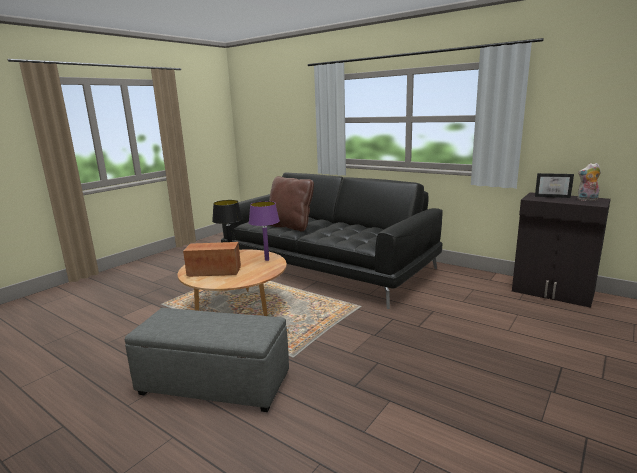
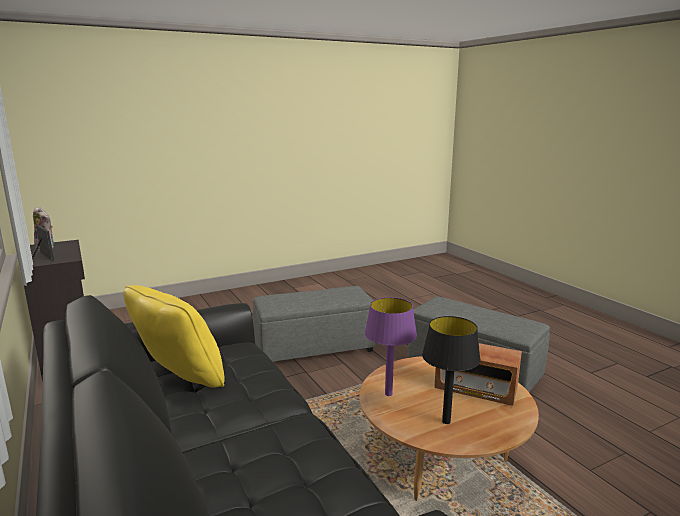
camera: 155 degrees left, 0 degrees up
brown pillow [269,176,314,231] -> none
none -> yellow pillow [123,285,225,387]
none -> grey ottoman [253,286,376,362]

